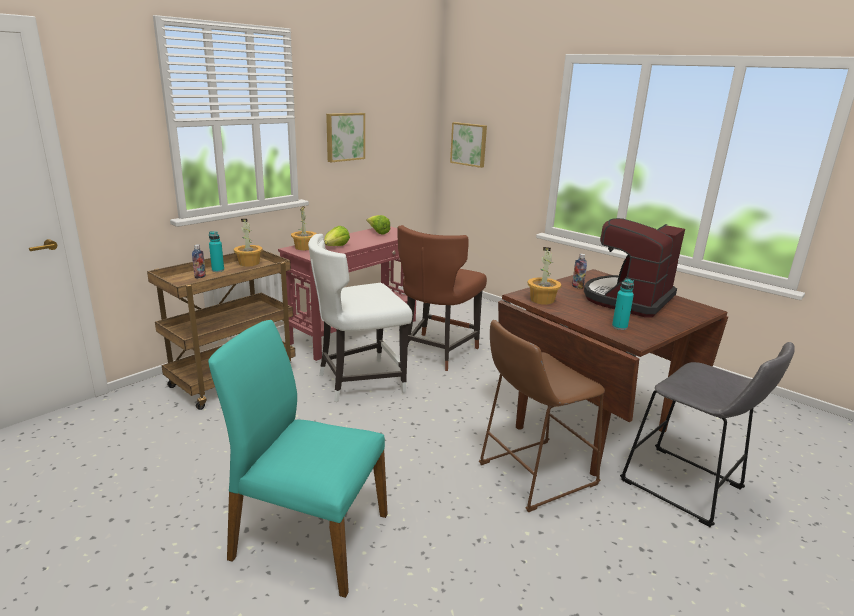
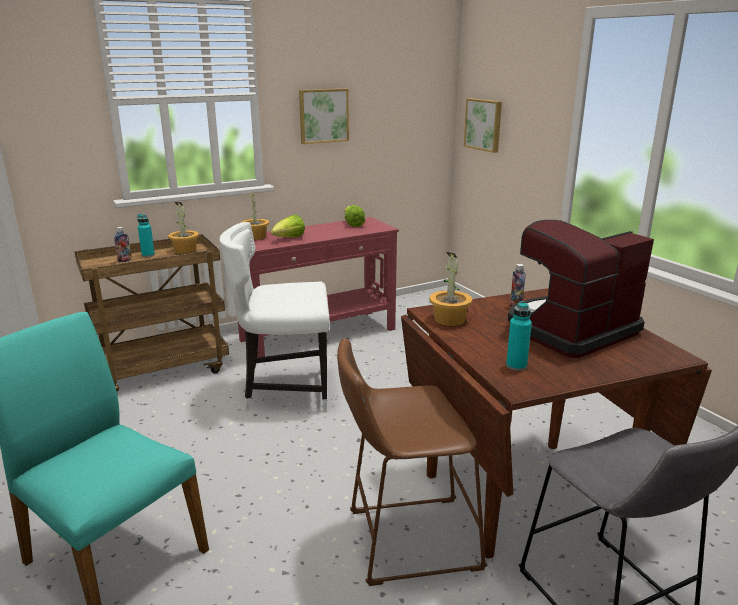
camera: 20 degrees right, 0 degrees up
brown chair [397,225,487,371] -> none

